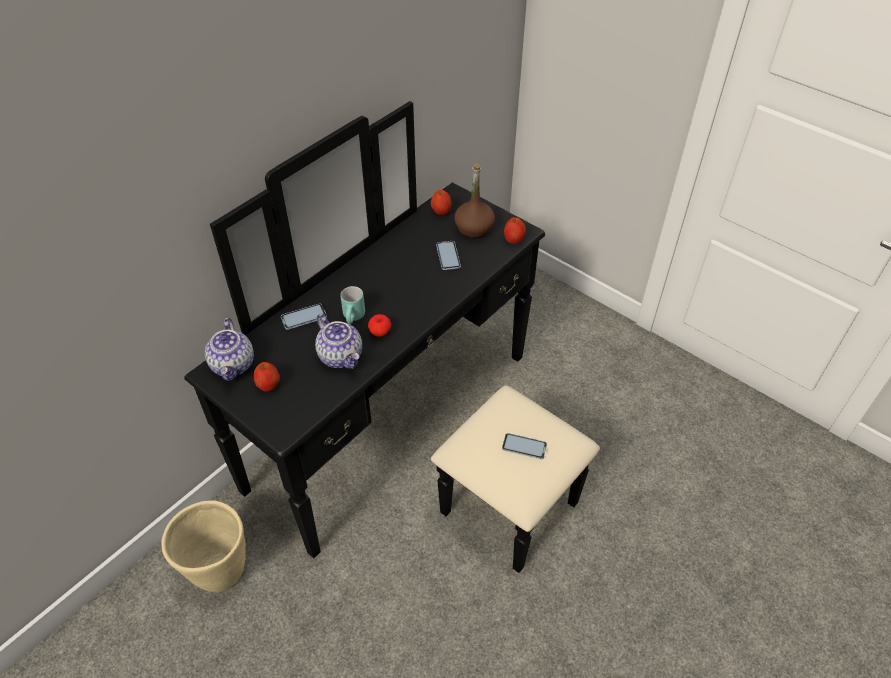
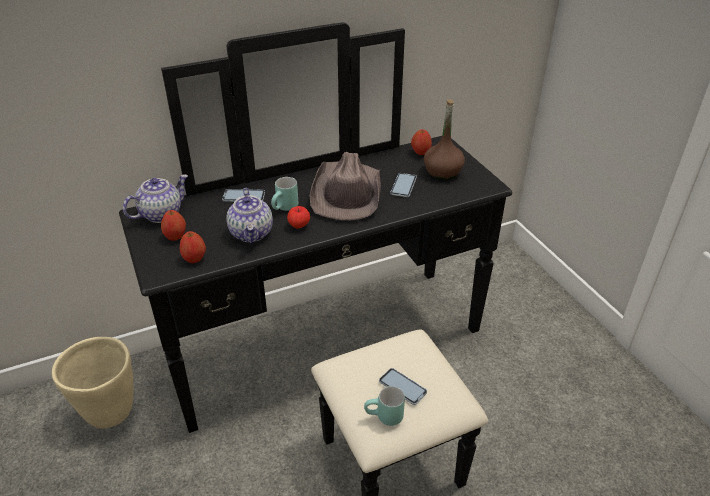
camera: 25 degrees right, 10 degrees down
teapot [205,318,254,381] -> teapot turned 150 degrees counterclockwise [123,175,188,223]
apple [504,217,526,244] -> apple moved to [180,231,206,263]
none -> brown hat [310,152,381,220]
none -> turquoise mug [364,386,405,426]

